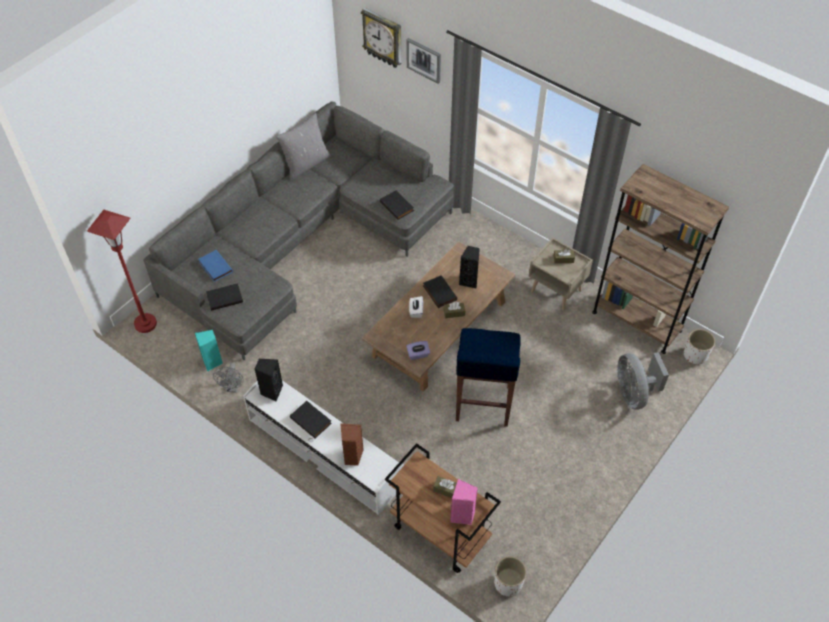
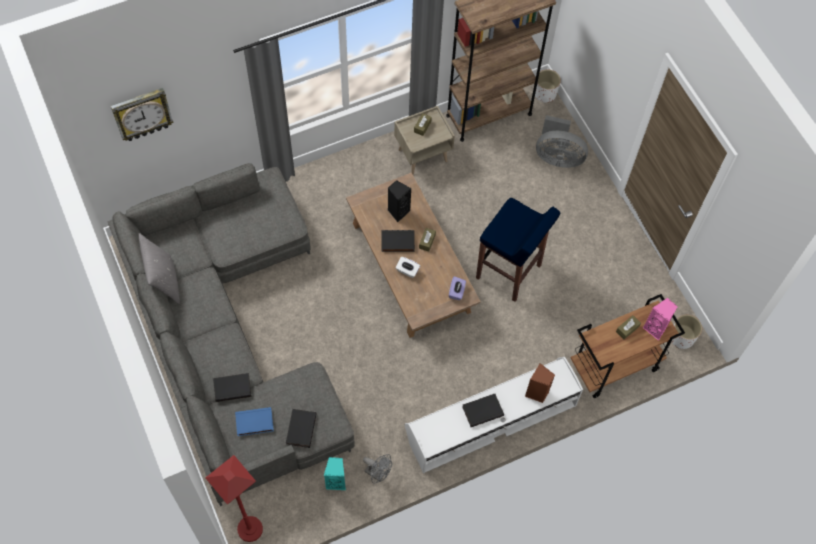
camera: 65 degrees left, 10 degrees up
black speaker [255,359,283,402] -> none
black book [380,190,414,220] -> black book moved to [213,373,252,402]
picture [406,38,441,84] -> none

